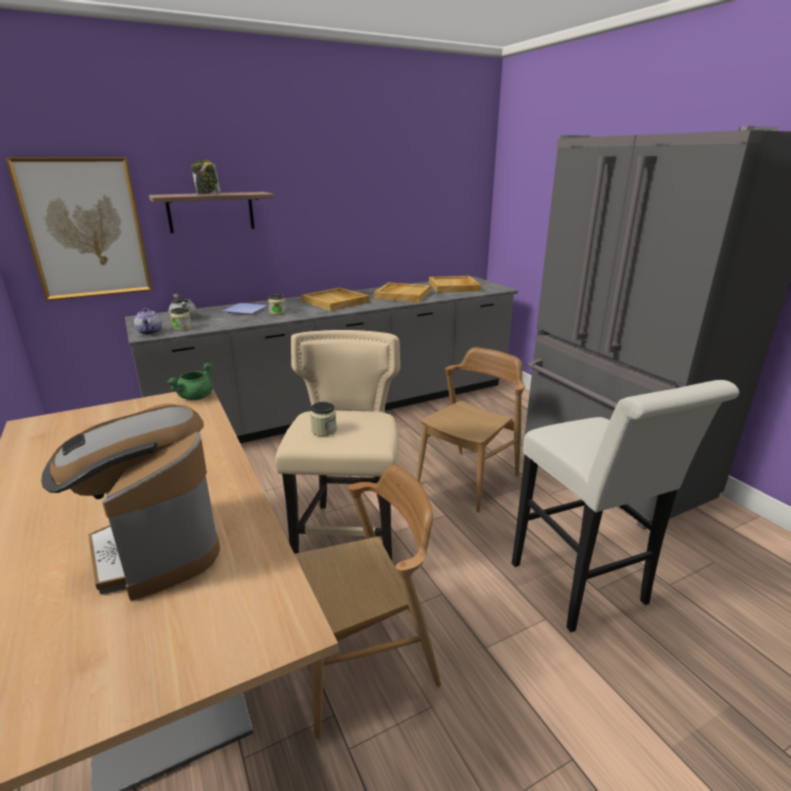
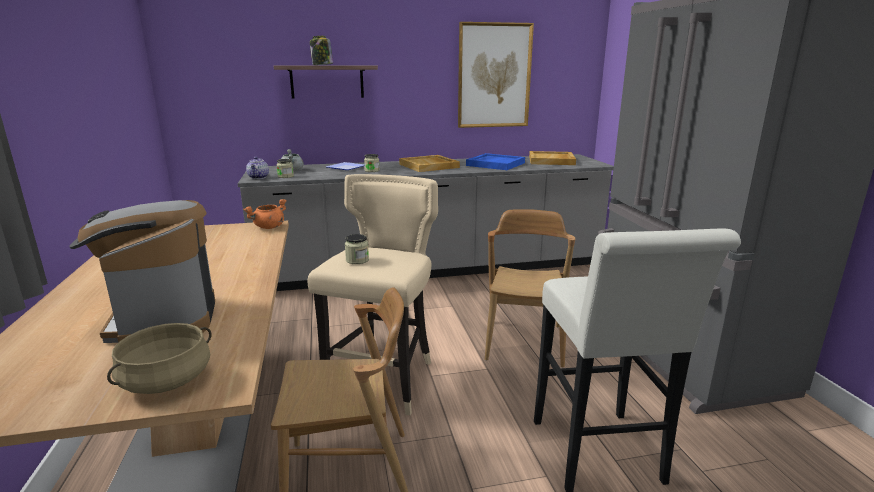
camera: 15 degrees right, 5 degrees down
picture [5,157,153,301] -> picture moved to [458,22,534,128]
green cooking pot [167,363,213,400] -> orange cooking pot [243,199,287,229]
beige tray [374,282,431,302] -> blue tray [466,153,525,170]
brown chair [416,347,525,513] -> brown chair turned 45 degrees counterclockwise [485,209,575,368]
none -> beige cooking pot [107,323,212,394]

